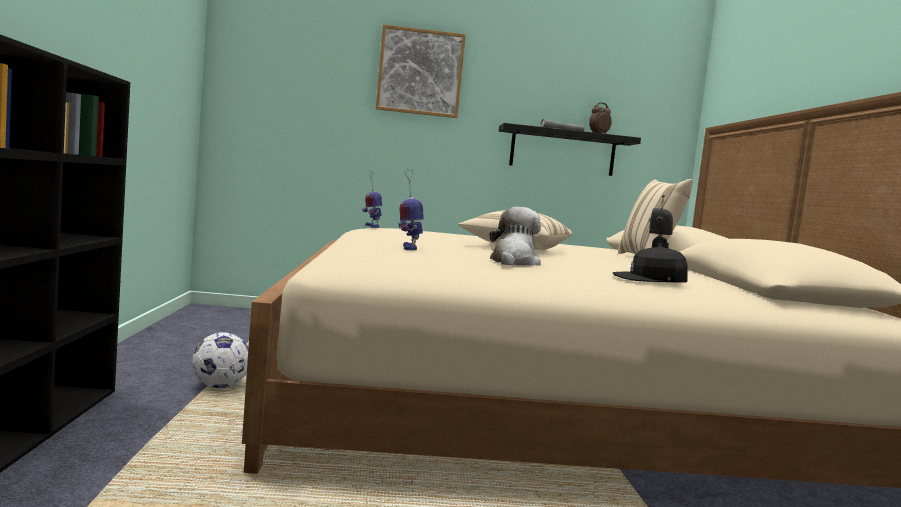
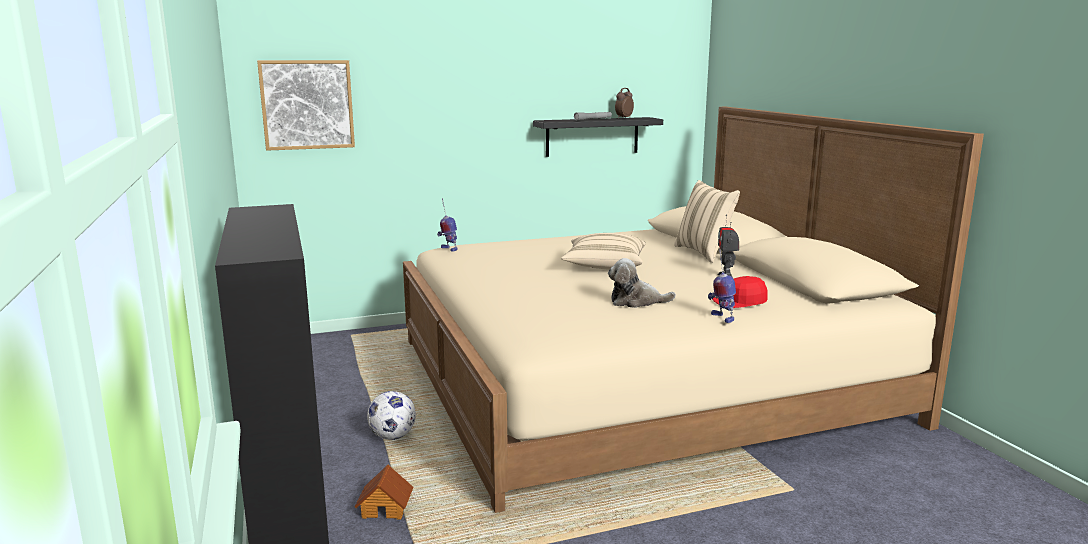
camera: 15 degrees left, 10 degrees up
picture [376,24,466,118] -> picture moved to [257,60,355,151]
toy robot [398,169,424,250] -> toy robot moved to [708,251,736,323]
plush toy [490,207,541,266] -> plush toy turned 90 degrees counterclockwise [608,258,676,308]
black cap [613,246,688,283] -> red cap [712,276,768,308]
none -> toy house [355,464,413,520]

